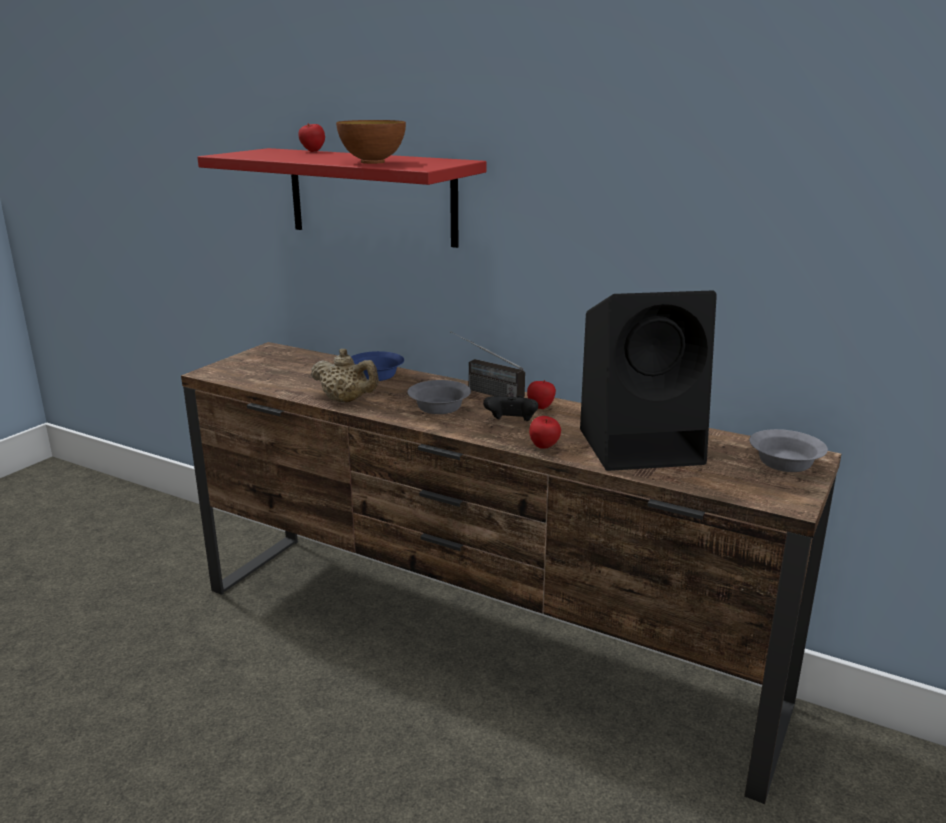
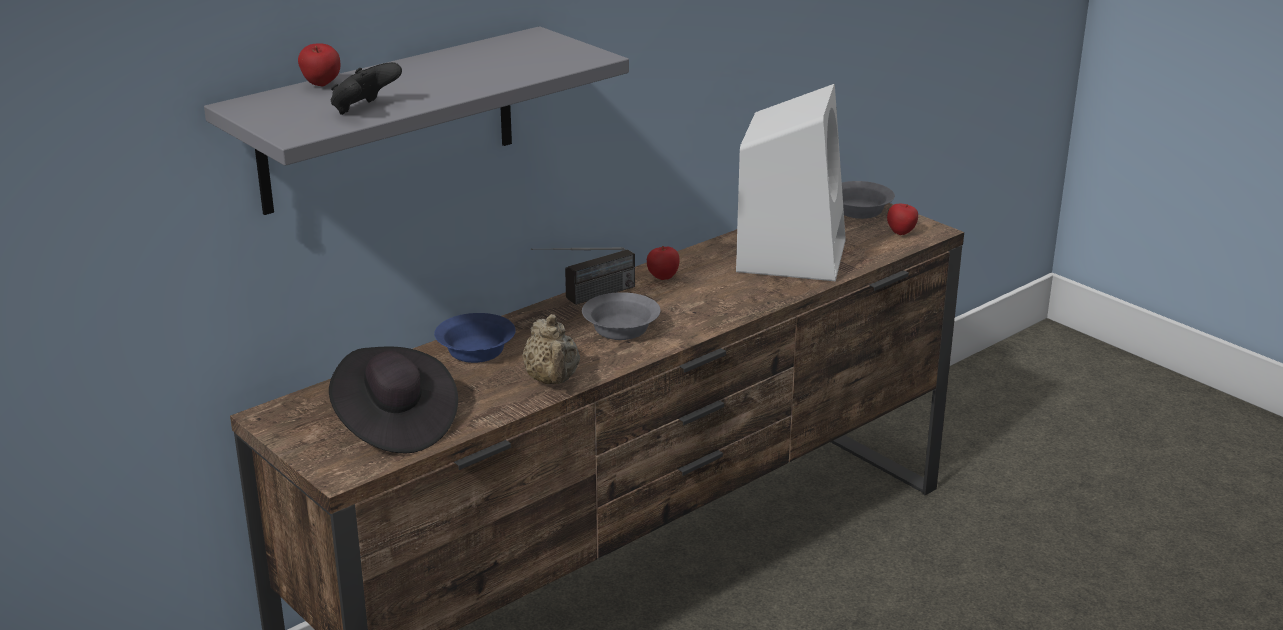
camera: 70 degrees left, 5 degrees up
red shelf [197,148,487,248] -> grey shelf [204,26,629,215]
beige teapot [311,349,379,403] -> beige teapot turned 120 degrees clockwise [522,314,580,384]
bowl [336,120,406,164] -> none
black game controller [483,395,538,421] -> black game controller moved to [331,62,402,115]
apple [529,416,561,448] -> apple moved to [887,204,918,235]
black speaker [580,291,717,471] -> white speaker [736,84,846,281]
none -> black hat [329,347,458,453]

